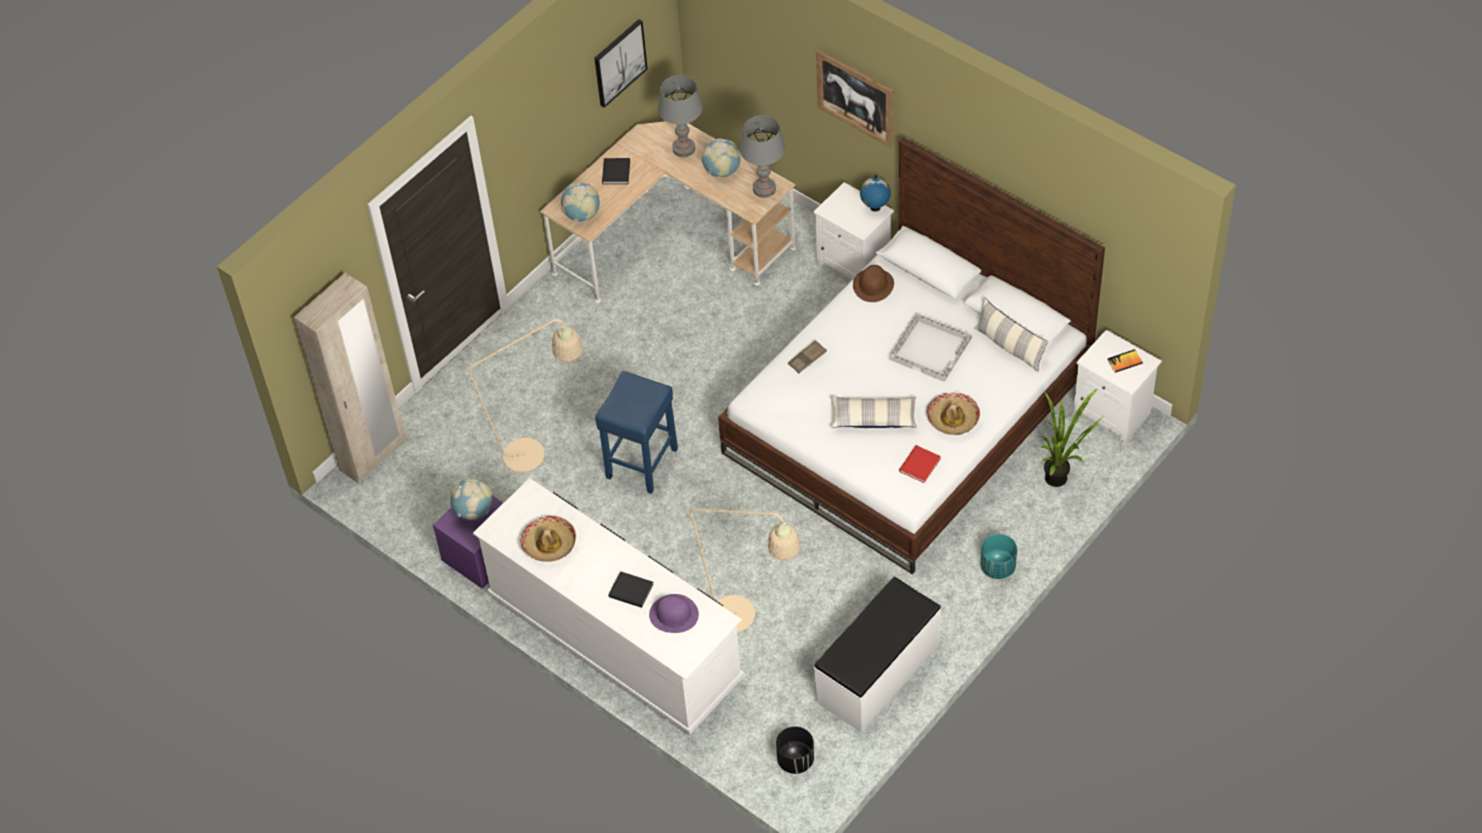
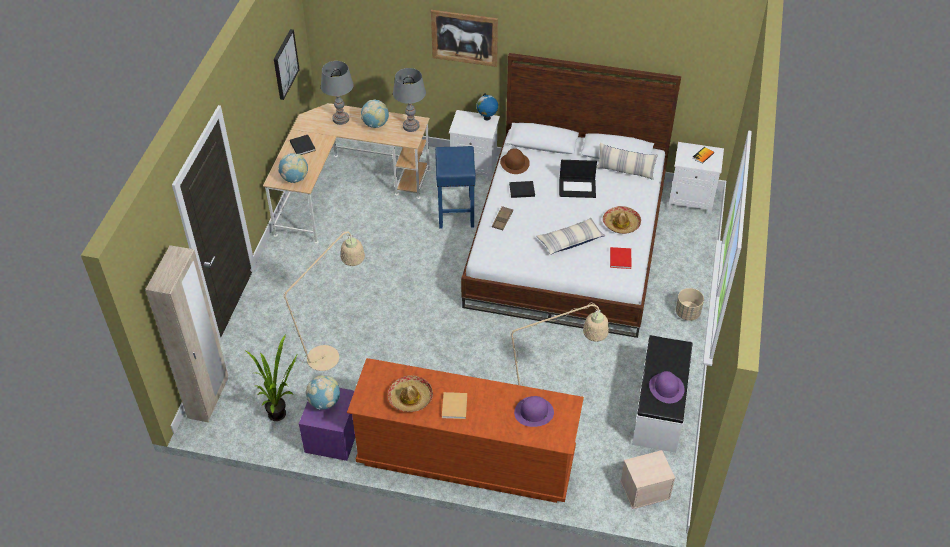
camera: 30 degrees left, 5 degrees down
white dresser [473,478,744,735] -> brown dresser [347,358,584,503]
blue stool [595,371,678,494] -> blue stool moved to [435,146,476,229]
black book [609,571,654,608] -> black book moved to [509,181,535,198]
black planter [776,726,814,774] -> beige storage box [620,450,675,509]
white tray [889,313,972,382] -> laptop [559,160,597,198]
turquoise planter [980,534,1017,579] -> beige planter [676,288,704,321]
potted plant [1040,389,1103,487] -> potted plant moved to [246,334,298,421]
none -> beige book [442,392,467,419]
none -> purple hat [649,371,685,403]

